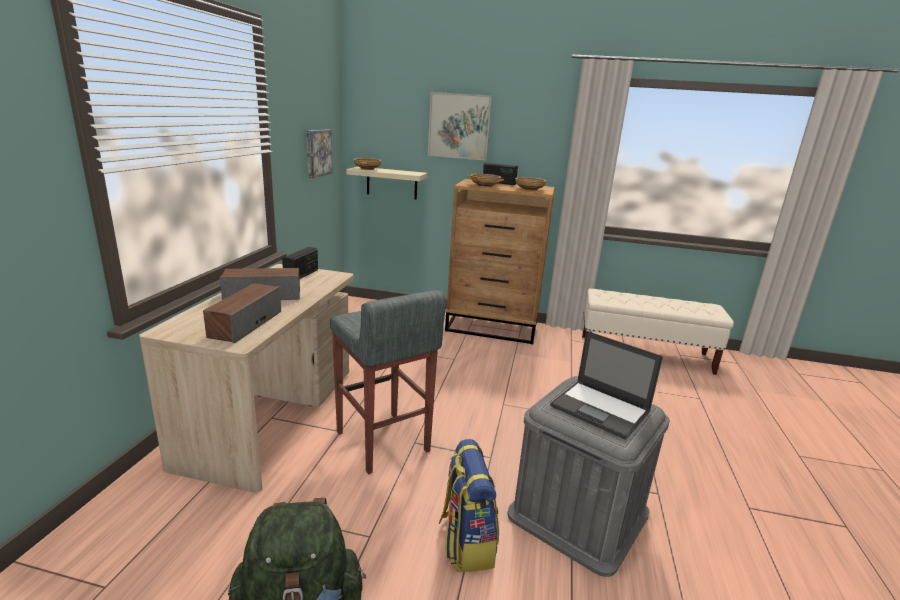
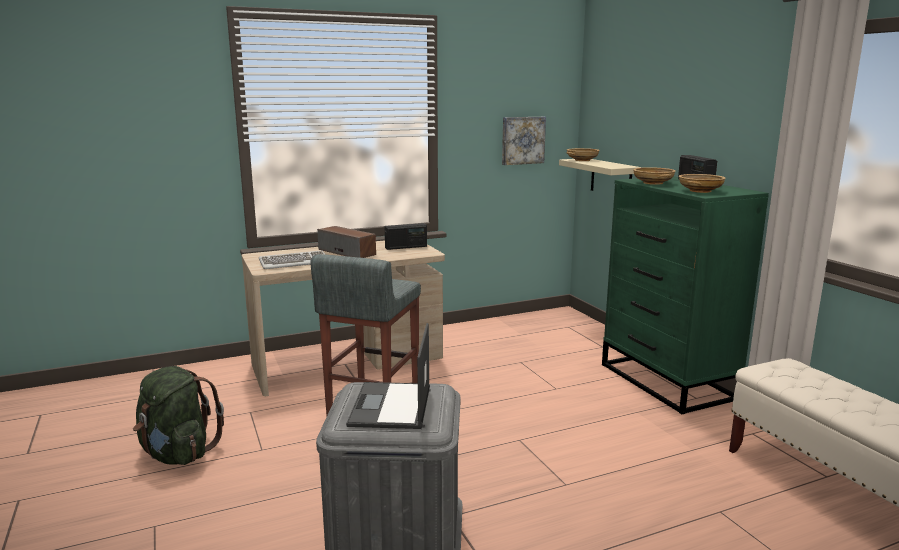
camera: 55 degrees right, 5 degrees down
speaker [203,283,281,343] -> keyboard [259,250,325,269]
picture [428,92,492,160] -> none
backpack [439,439,499,573] -> none
brown dresser [445,179,555,344] -> green dresser [602,176,769,414]

